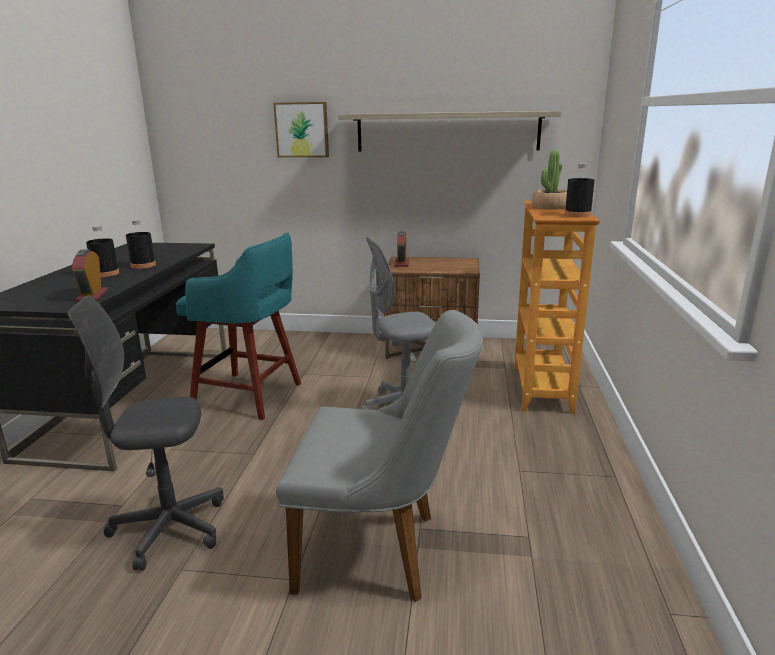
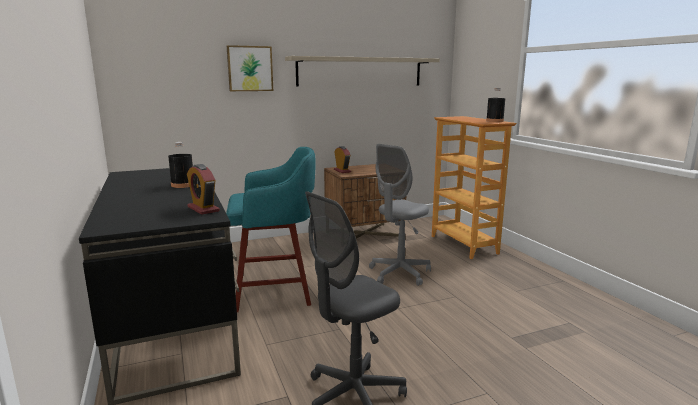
camera: 30 degrees left, 5 degrees down
black bottle [86,226,119,277] -> none
grey chair [276,310,483,602] -> none
potted plant [532,150,567,210] -> none

